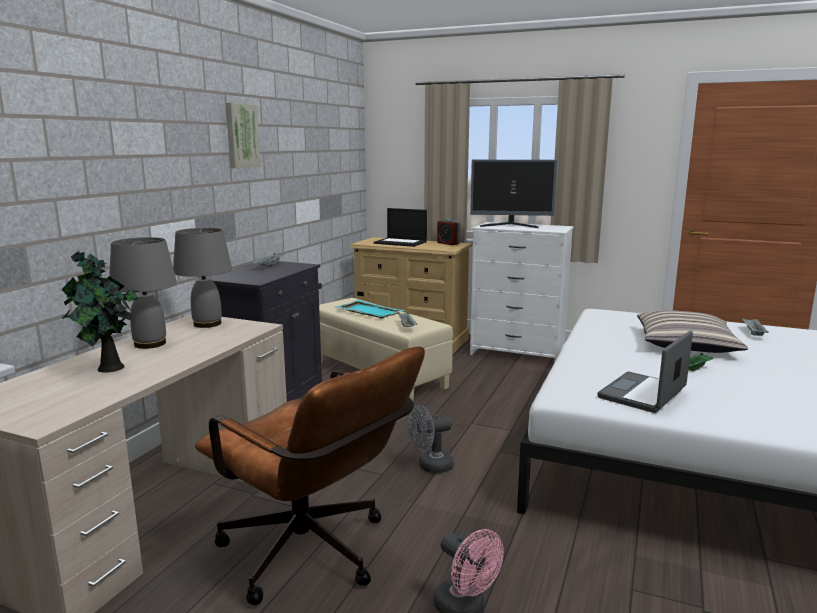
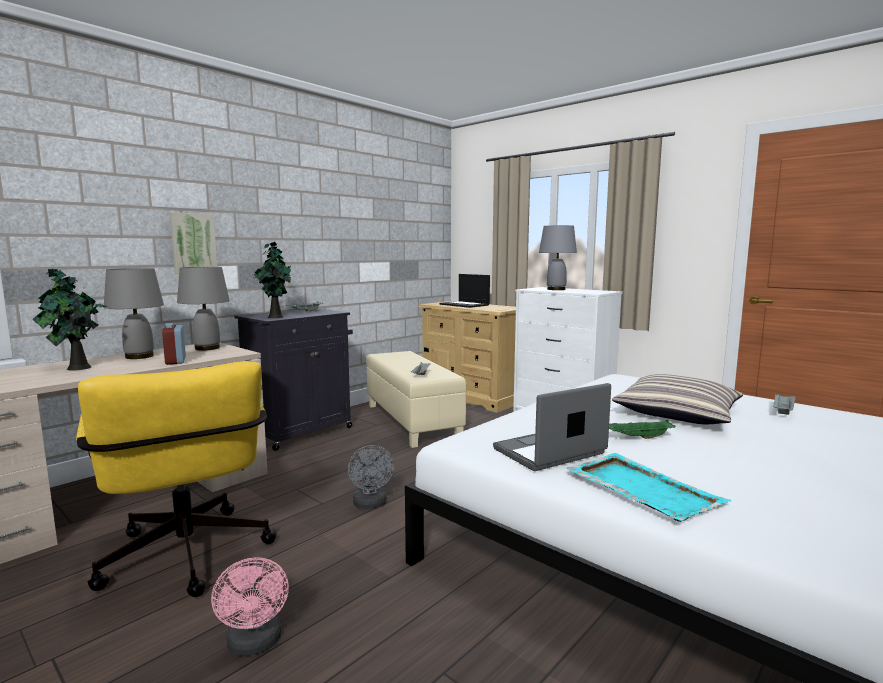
camera: 20 degrees right, 5 degrees down
brown office chair [195,347,425,606] -> yellow office chair [76,361,276,597]
picture [226,103,261,168] -> picture moved to [170,212,217,275]
turquoise tray [335,300,404,319] -> turquoise tray moved to [566,453,731,522]
grey fan [408,405,454,473] -> grey fan turned 105 degrees counterclockwise [348,445,394,509]
alarm clock [437,219,460,245] -> alarm clock moved to [162,323,186,365]
monitor [470,160,557,228] -> grey table lamp [539,225,577,290]
none -> potted plant [254,242,291,318]

